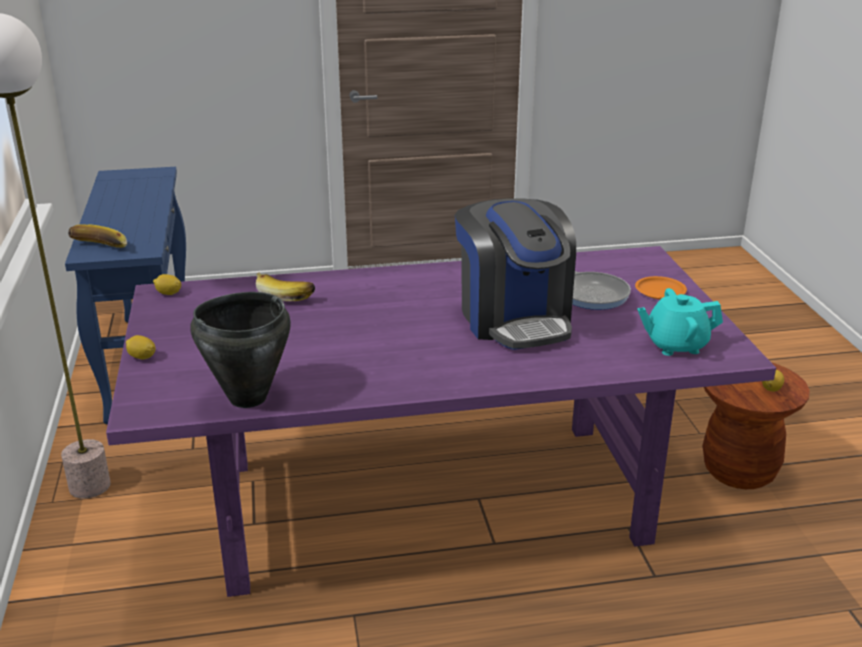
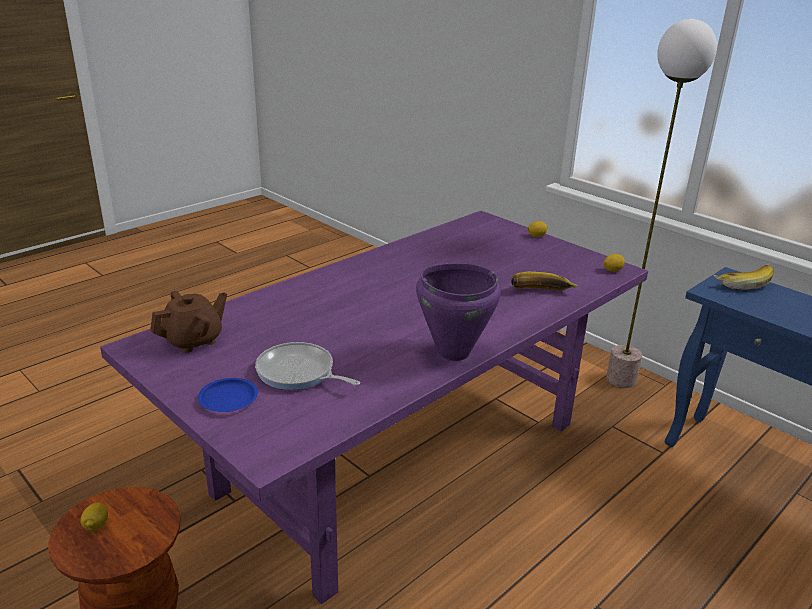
camera: 145 degrees right, 0 degrees up
black cooking pot [190,292,291,408] -> none
coffee machine [455,198,576,350] -> none
orange plate [635,276,687,299] -> blue plate [198,378,258,412]
turquoise teapot [637,288,723,356] -> brown teapot [150,291,227,353]
none -> purple cooking pot [416,263,501,361]

